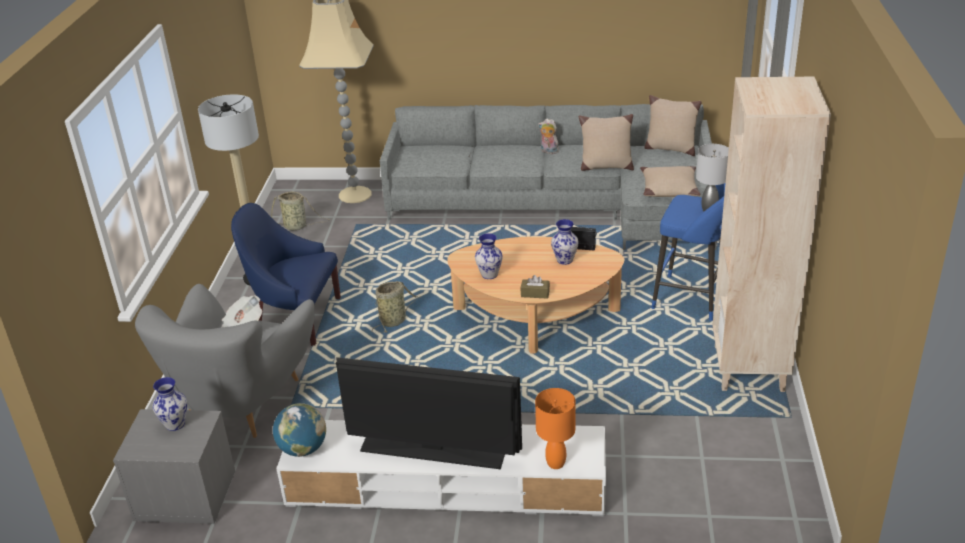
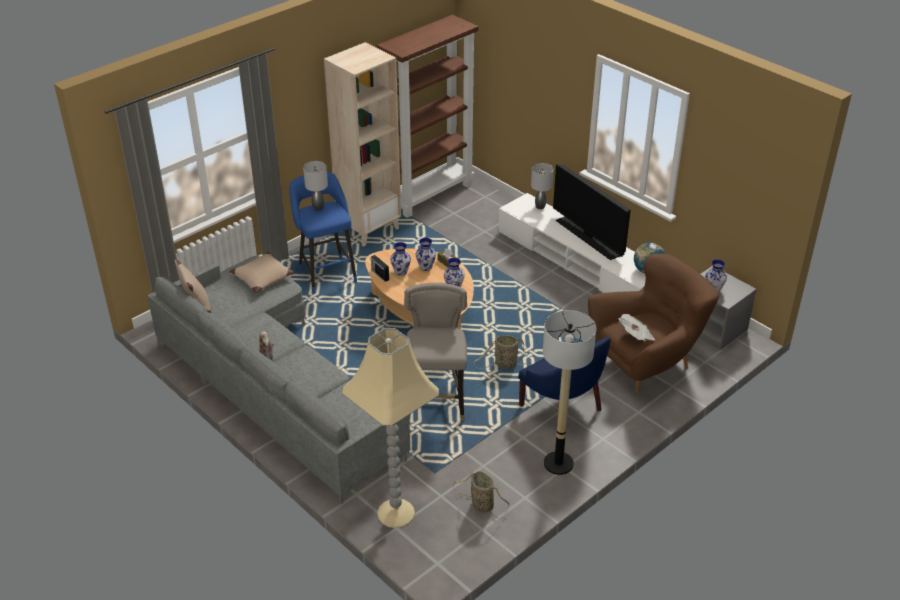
camera: 140 degrees left, 5 degrees up
grey armchair [135,284,315,438] -> brown armchair [588,254,719,393]
orange table lamp [535,388,575,469] -> grey table lamp [531,163,553,209]
beige pillow [578,114,634,171] -> none
none -> brown bookcase [376,15,478,218]
none -> grey stool [404,283,467,421]
none -> vase [416,238,436,271]

